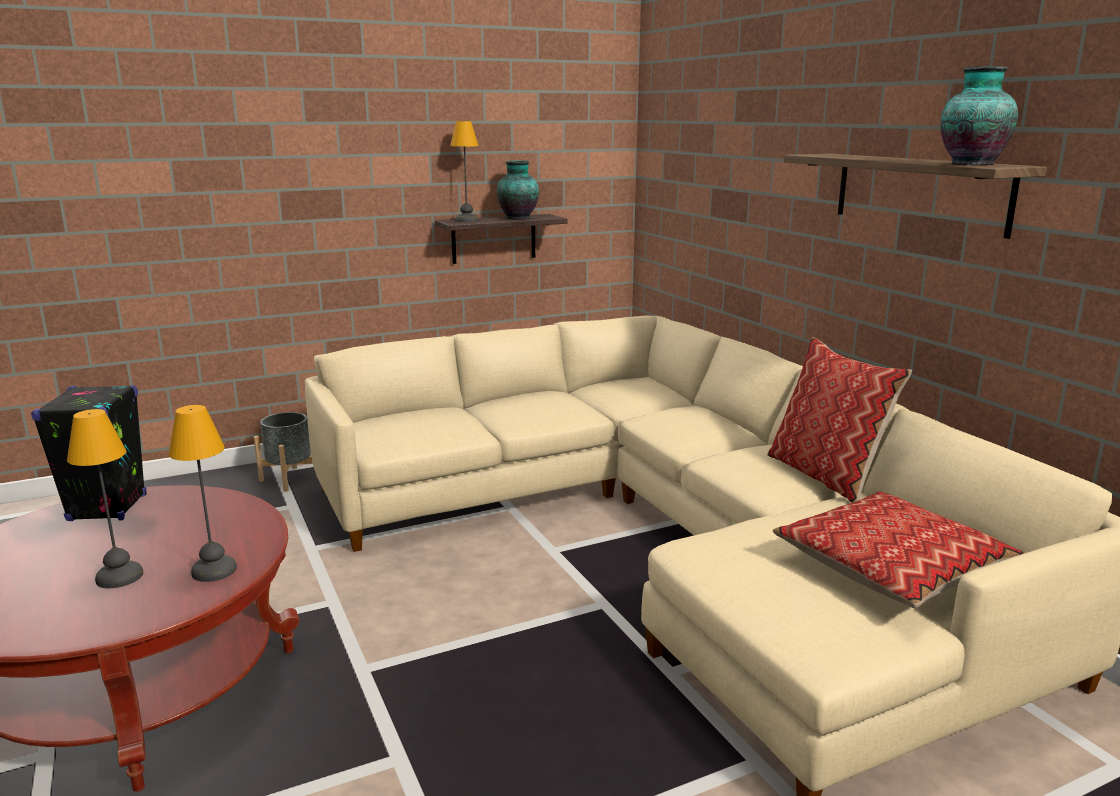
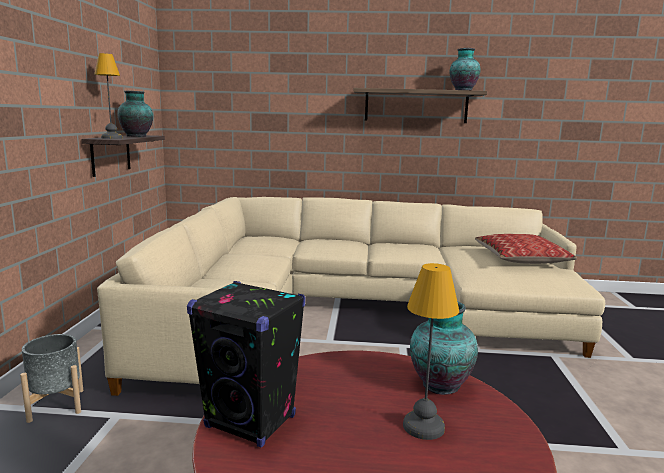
camera: 60 degrees left, 5 degrees down
table lamp [168,405,237,582] -> vase [410,301,478,395]
pillow [767,337,912,503] -> none

